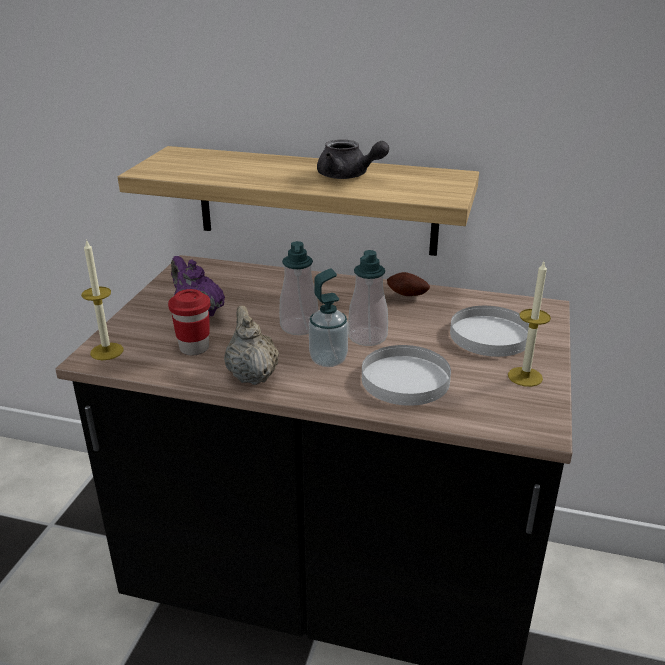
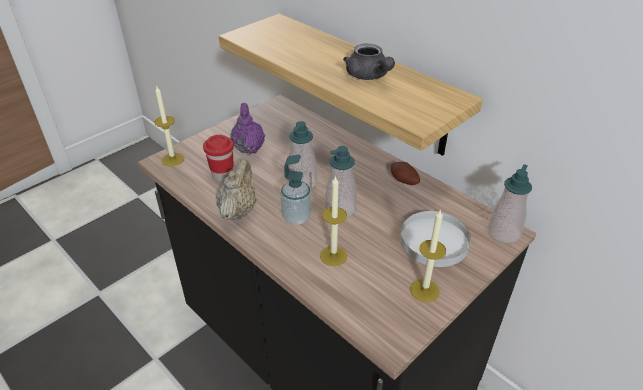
camera: 30 degrees right, 10 degrees up
white plate [362,345,451,406] -> candle [320,175,347,266]
none -> soap dispenser [487,164,532,243]

